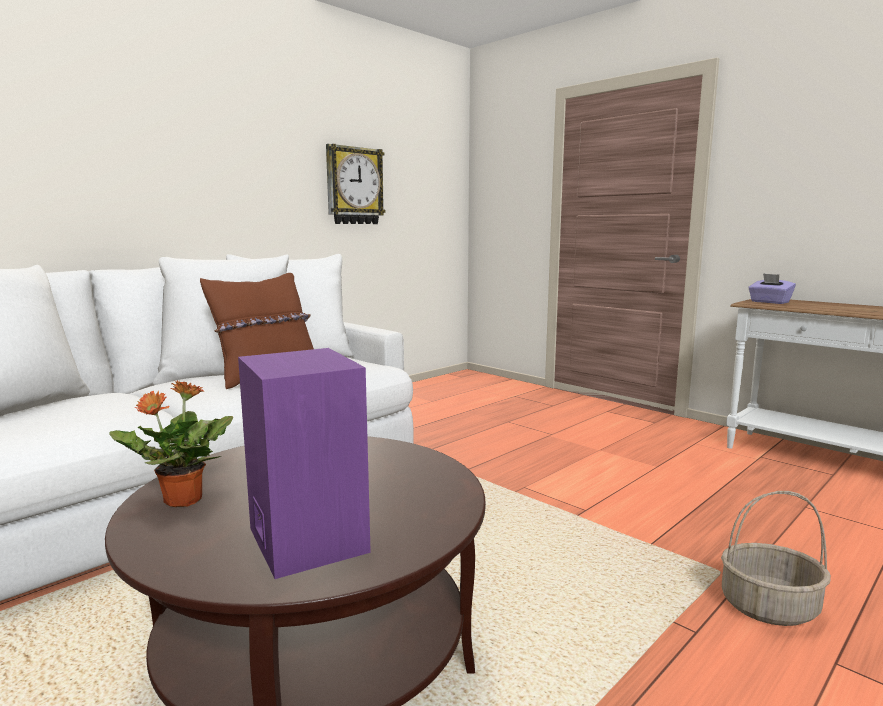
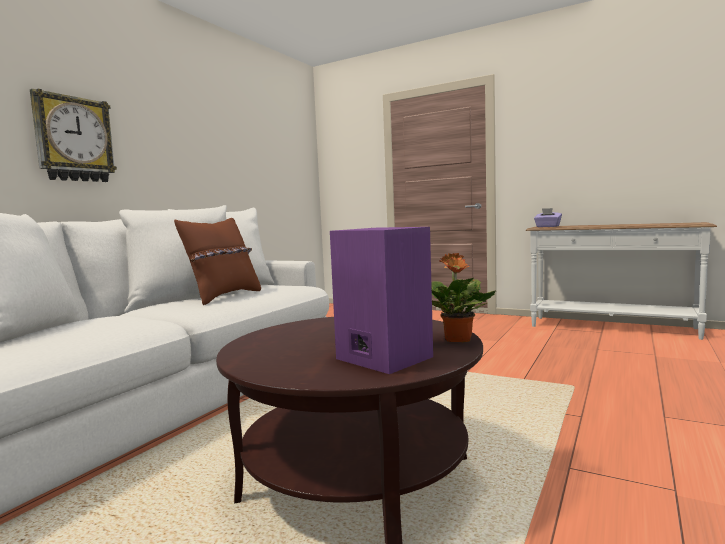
camera: 15 degrees left, 5 degrees down
potted plant [109,380,233,507] -> potted plant moved to [431,253,496,343]
wall clock [326,144,386,224] -> wall clock moved to [30,89,117,182]
basket [721,491,831,626] -> none

